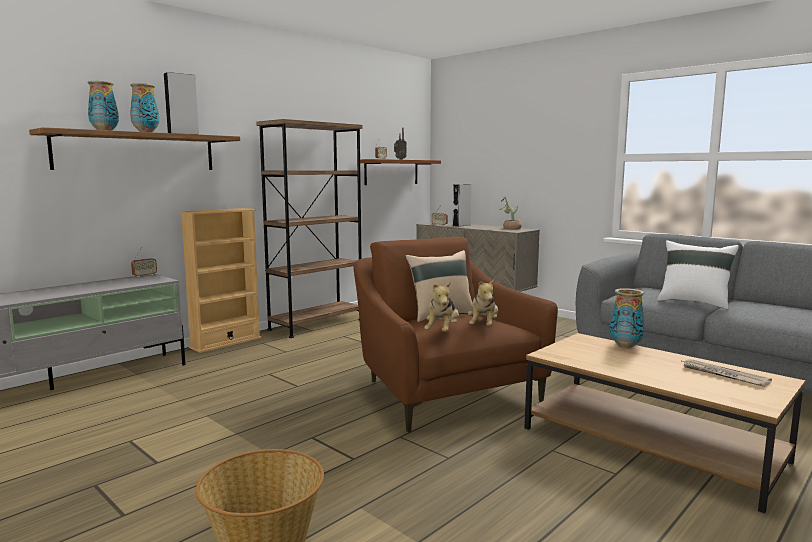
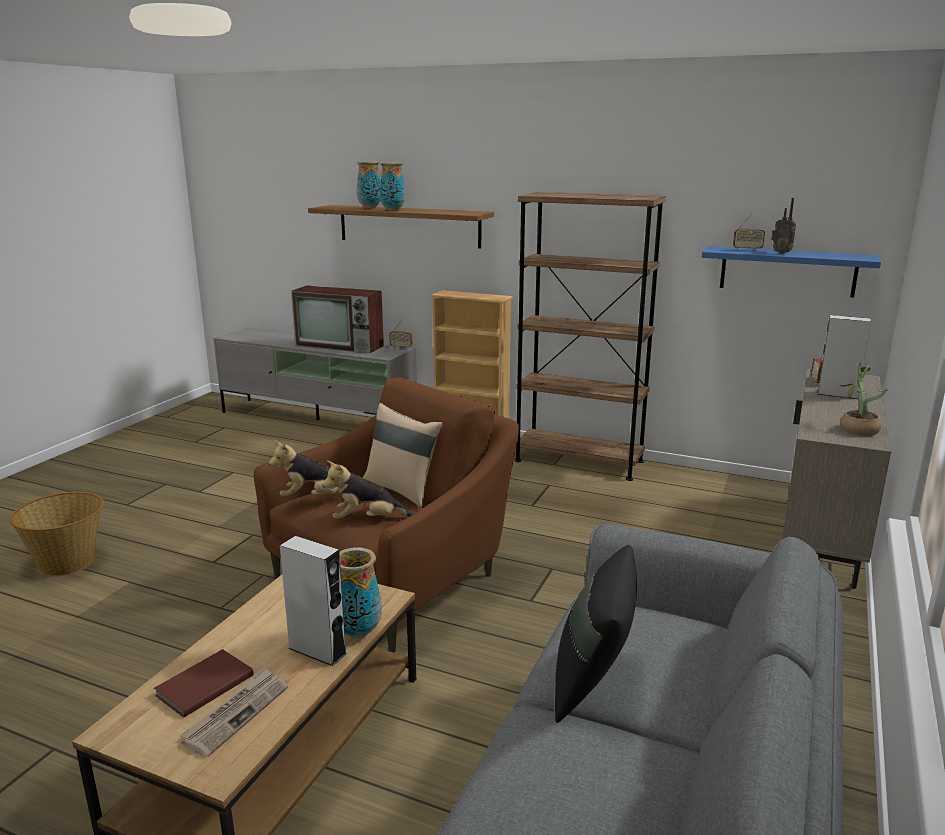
camera: 70 degrees right, 10 degrees up
grey speaker [164,72,199,135] -> grey speaker moved to [280,536,347,666]
brown shelf [360,159,441,185] -> blue shelf [702,246,881,298]
white pillow [657,240,739,309] -> black pillow [555,545,637,723]
none -> brown book [154,649,254,718]
none -> television [291,286,384,353]

